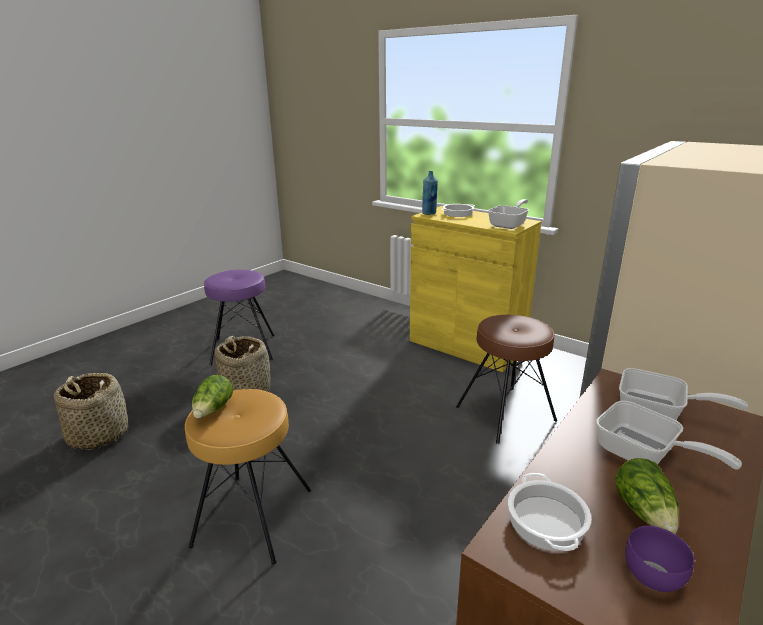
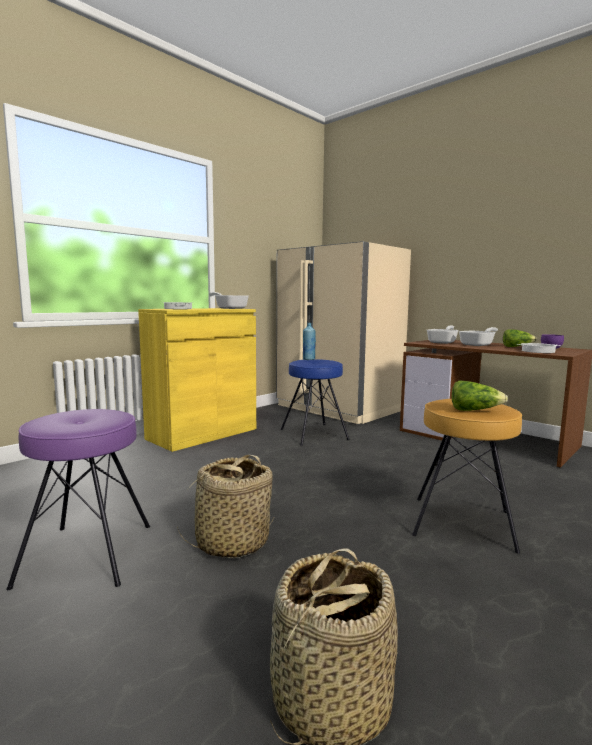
camera: 85 degrees left, 15 degrees down
blue bottle [422,171,438,215] -> blue bottle moved to [303,323,316,360]
brown stool [456,315,557,444] -> blue stool [281,359,350,446]

